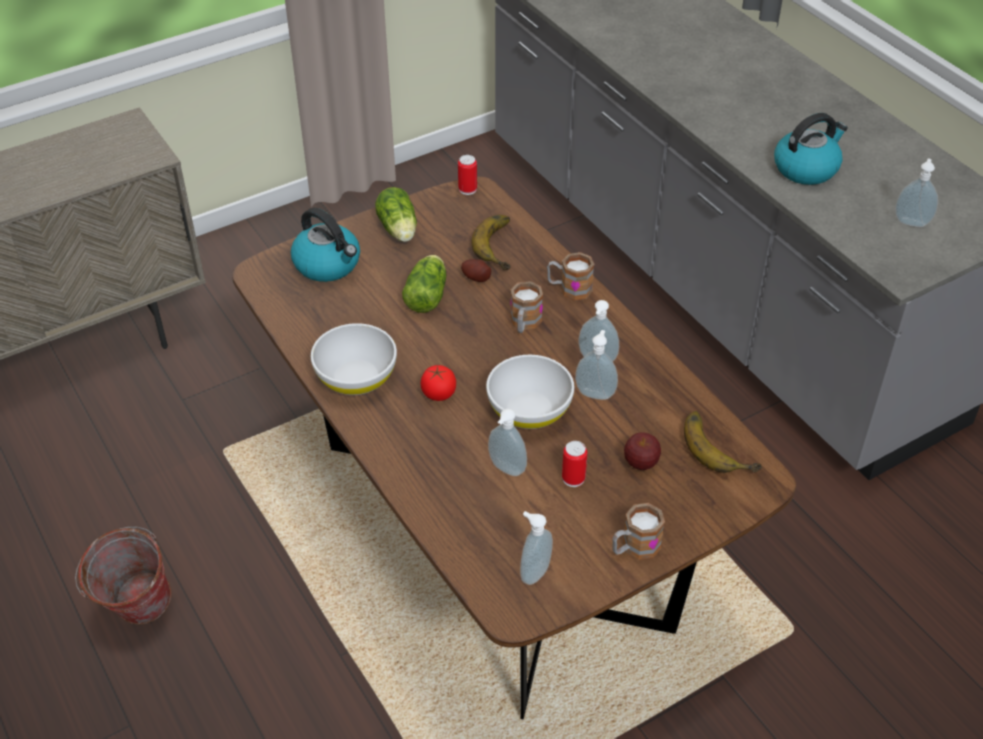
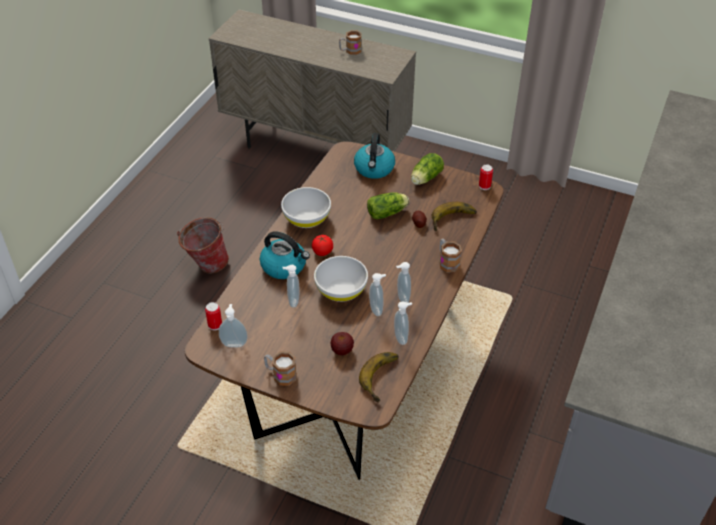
camera: 55 degrees right, 0 degrees up
mug [510,281,543,333] -> mug moved to [339,30,361,55]
can [562,441,587,487] -> can moved to [205,302,222,331]
kettle [774,113,848,185] -> kettle moved to [260,231,310,279]
soap dispenser [895,158,938,227] -> soap dispenser moved to [394,302,412,345]

